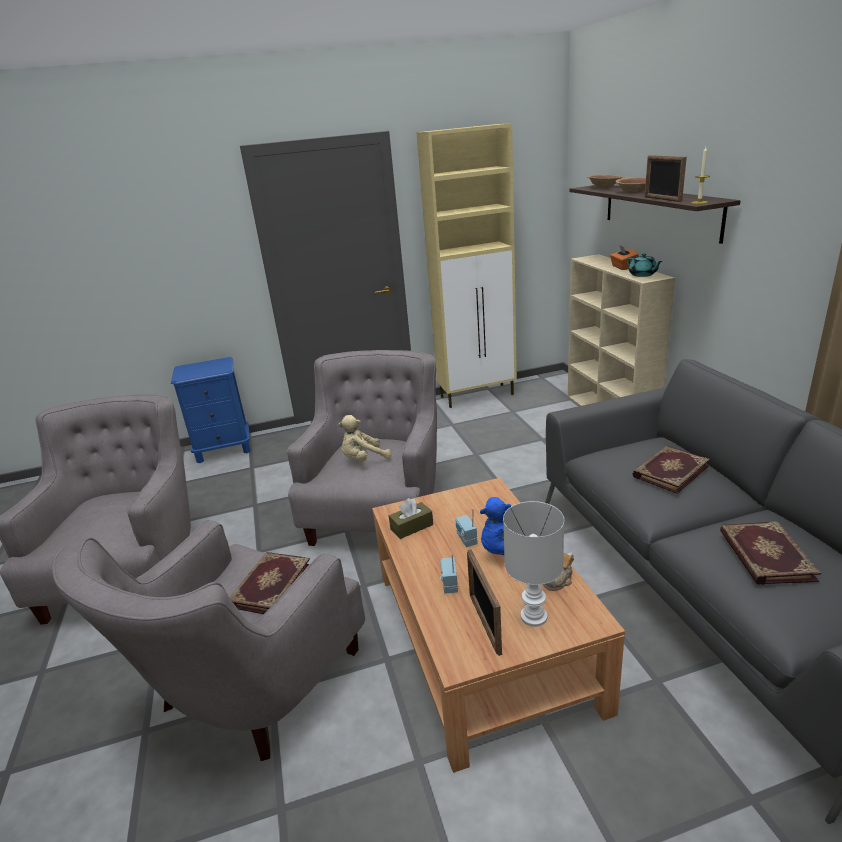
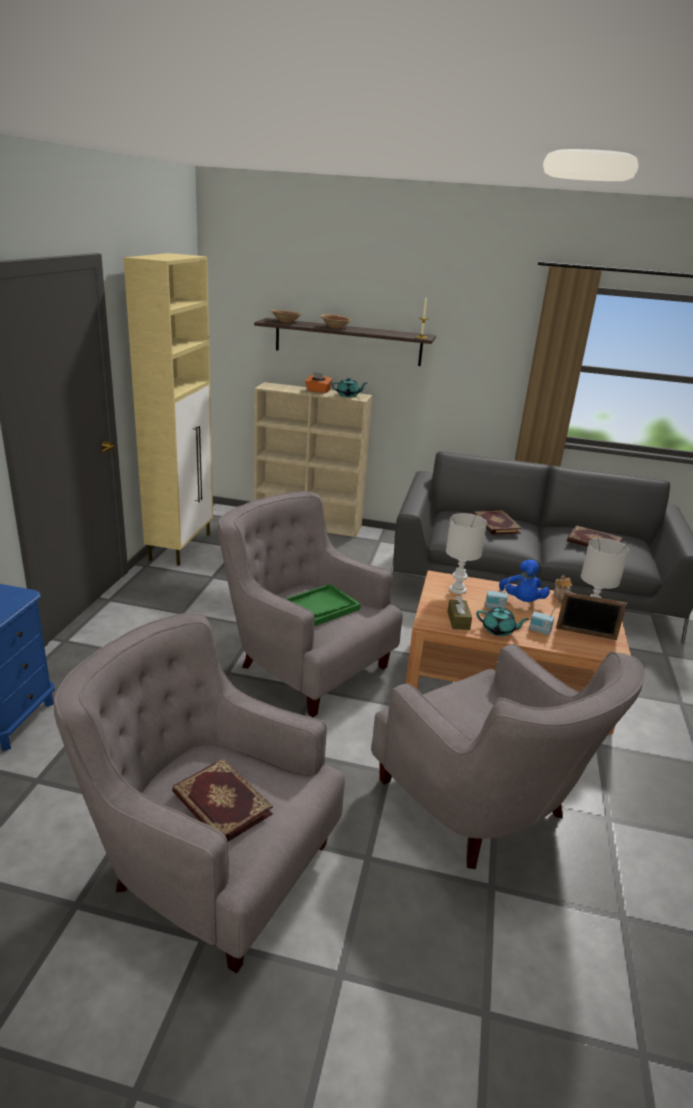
camera: 65 degrees left, 0 degrees up
book [229,552,310,614] -> book moved to [172,759,273,842]
beige plush toy [338,415,391,462] -> green tray [285,584,361,626]
picture frame [645,155,687,202] -> none
none -> white table lamp [446,513,487,594]
none -> turquoise teapot [476,607,529,636]

